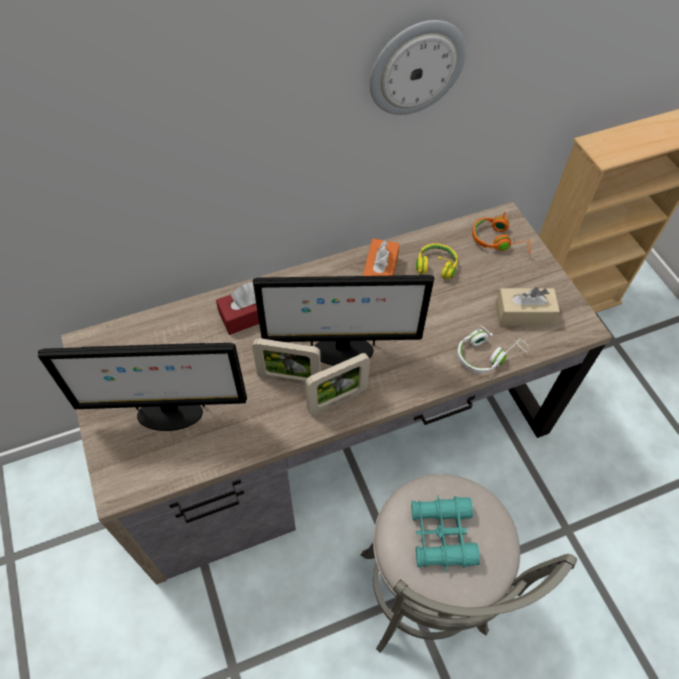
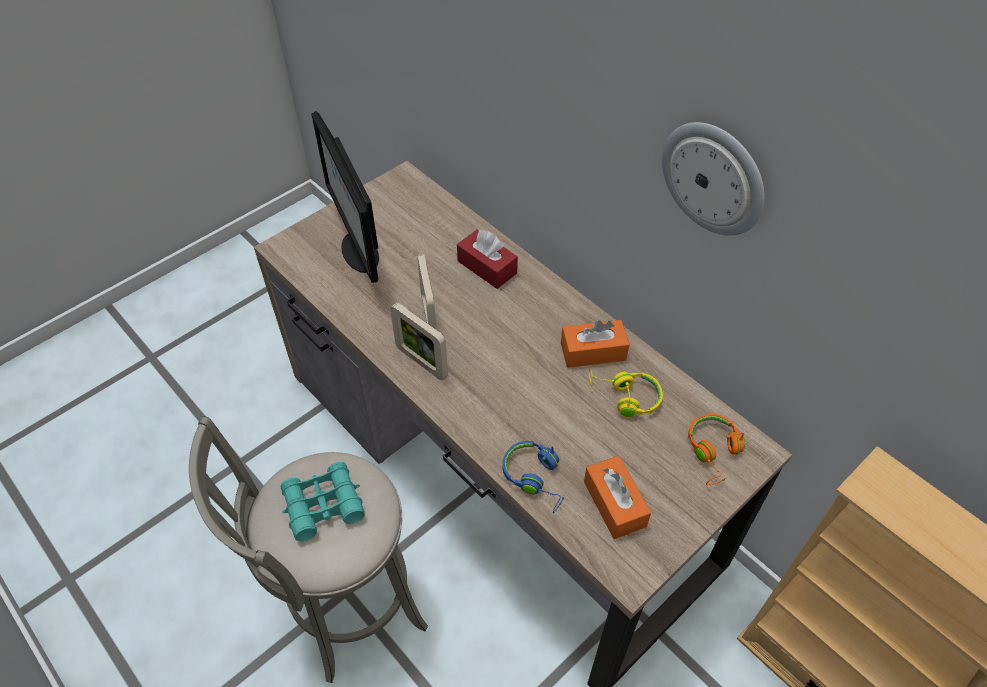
camera: 70 degrees right, 5 degrees down
monitor [253,275,434,365] -> none
white headphones [457,326,529,373] -> blue headphones [502,441,565,513]
beige tissue box [495,287,560,325] -> orange tissue box [584,456,651,539]

